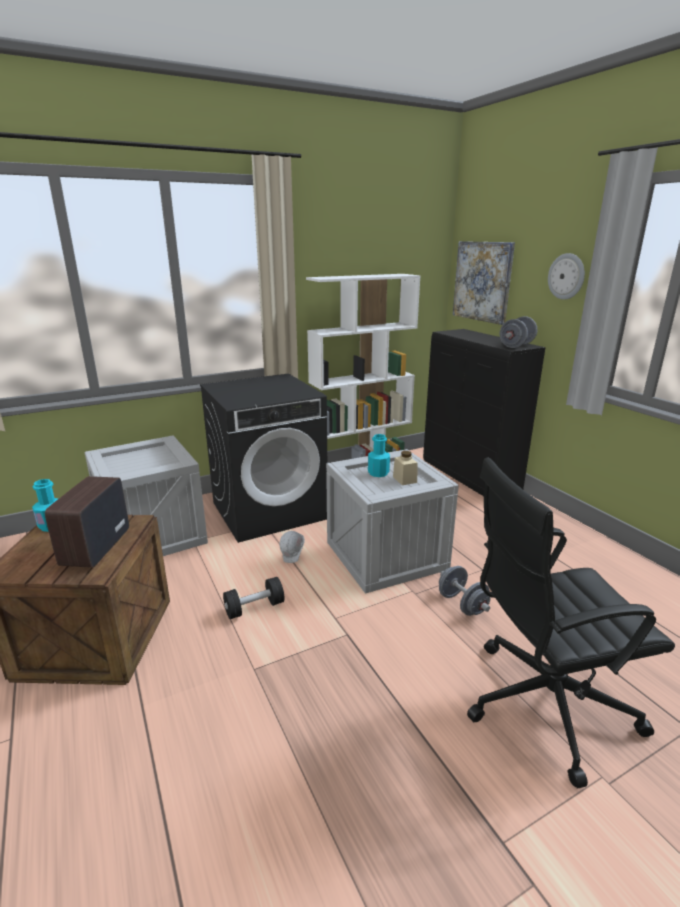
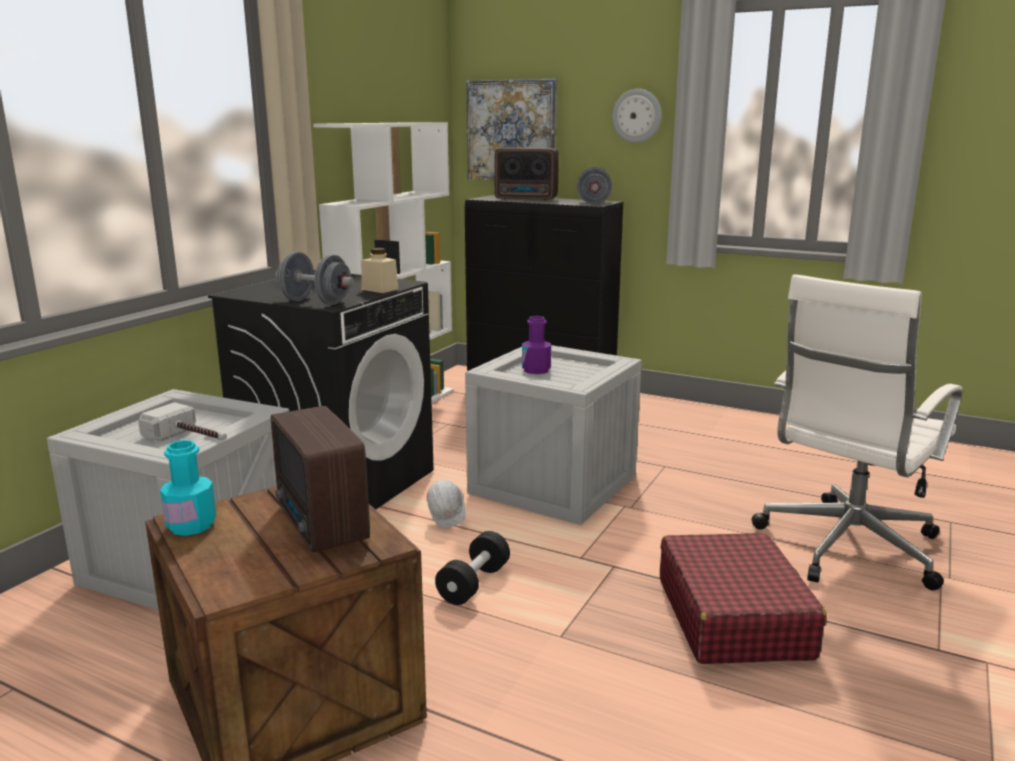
camera: 35 degrees left, 5 degrees down
turquoise bottle [368,434,390,477] -> purple bottle [522,316,551,374]
beige jar [393,451,418,485] -> beige jar moved to [361,248,399,293]
grey dumbbell [439,566,491,616] -> grey dumbbell moved to [275,252,354,305]
black office chair [467,457,675,789] -> white office chair [752,274,962,591]
none -> hammer [138,402,227,441]
none -> radio [494,148,559,201]
none -> red suitcase [660,532,827,664]

